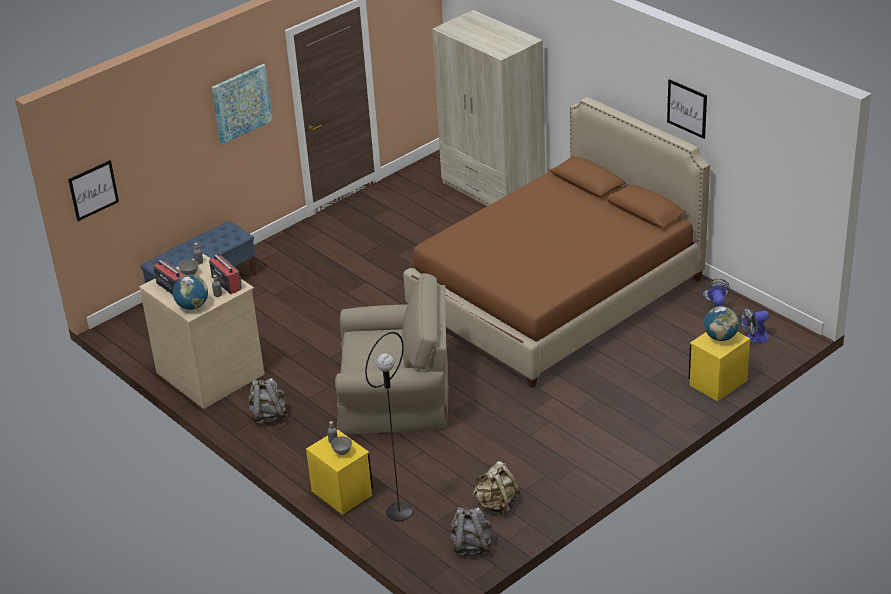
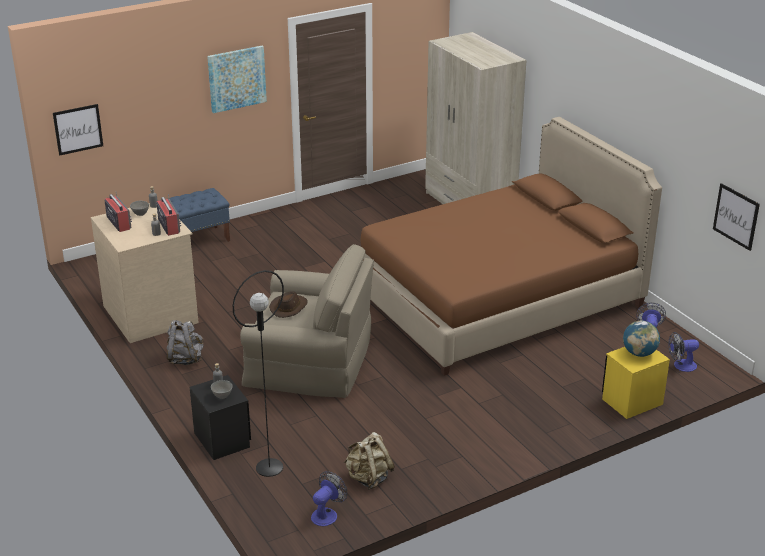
camera: 10 degrees right, 5 degrees down
globe [173,275,208,310] -> none
yellow nightstand [306,429,373,515] -> black nightstand [190,375,251,460]
grey backpack [450,507,493,556] -> fan [311,471,347,526]
picture [667,79,707,139] -> picture moved to [713,183,760,251]
none -> brown hat [269,291,308,318]

